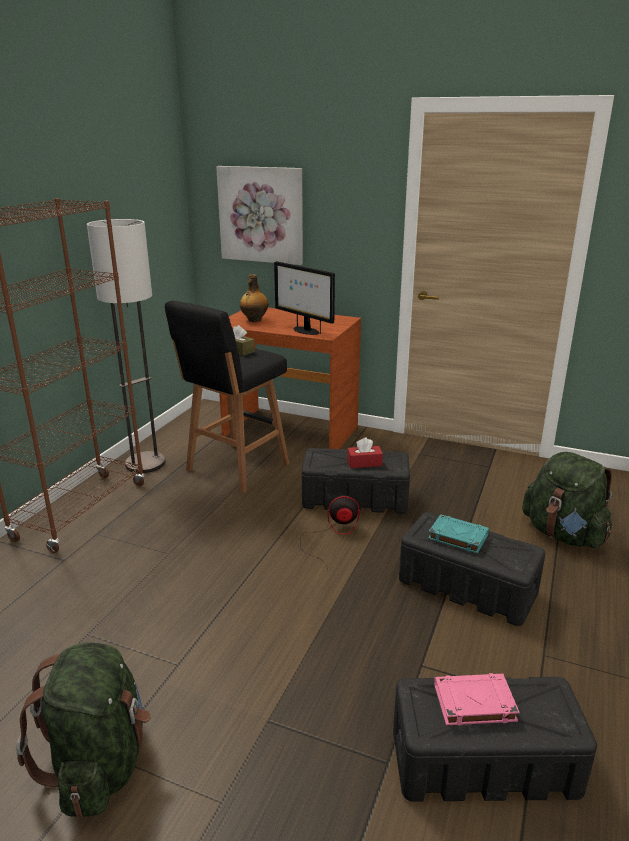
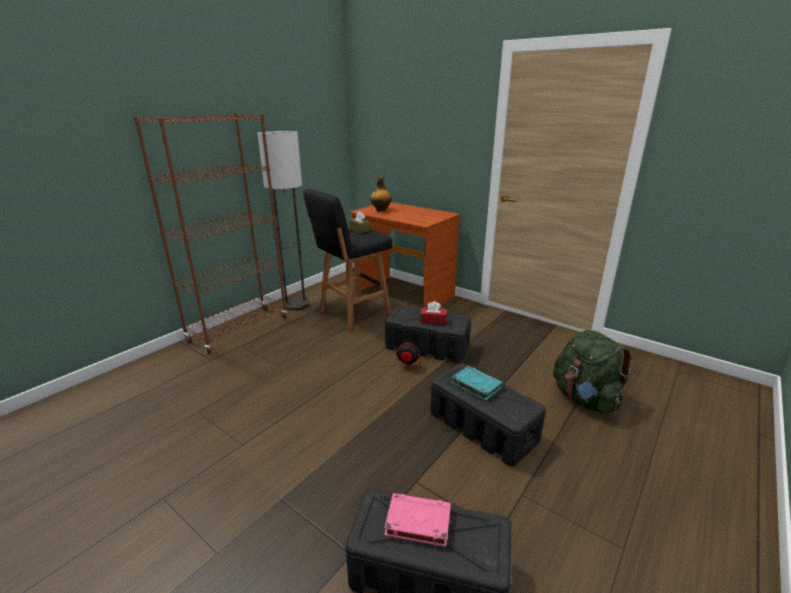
camera: 15 degrees right, 0 degrees up
green backpack [16,642,151,818] -> none
picture [216,166,303,265] -> none
monitor [274,261,335,335] -> none

